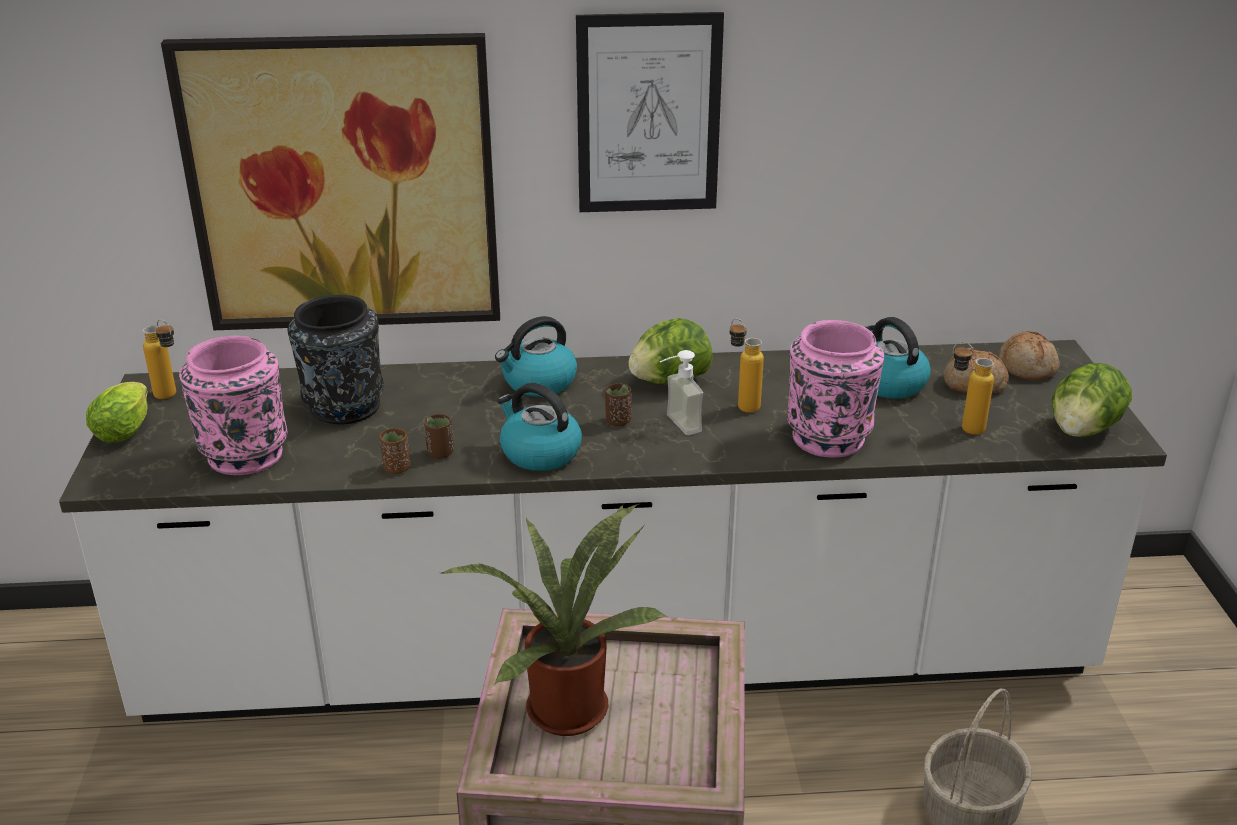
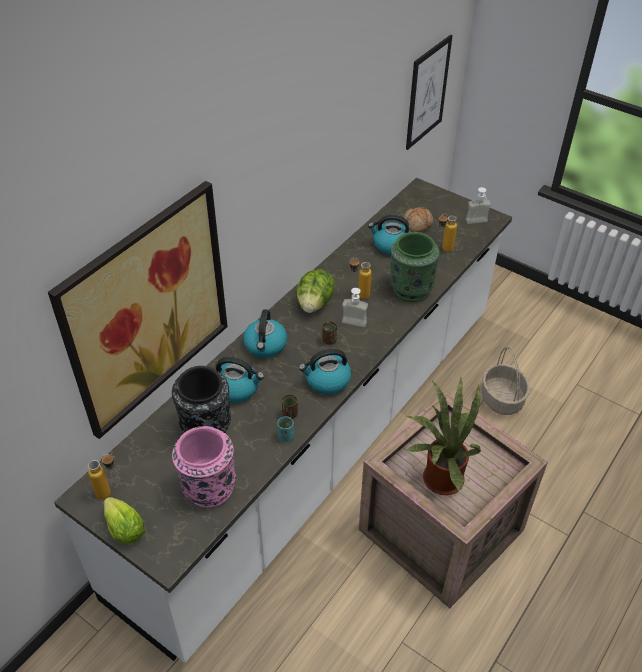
camera: 50 degrees left, 15 degrees up
brown cup [379,428,410,474] -> turquoise cup [277,416,294,442]
picture [576,12,724,212] -> picture moved to [406,34,453,150]
pink vase [787,320,884,457] -> green vase [390,232,440,302]
bread [999,331,1060,380] -> none
lettuce [1052,363,1132,437] -> soap dispenser [466,187,491,224]
none -> kettle [216,357,264,403]

